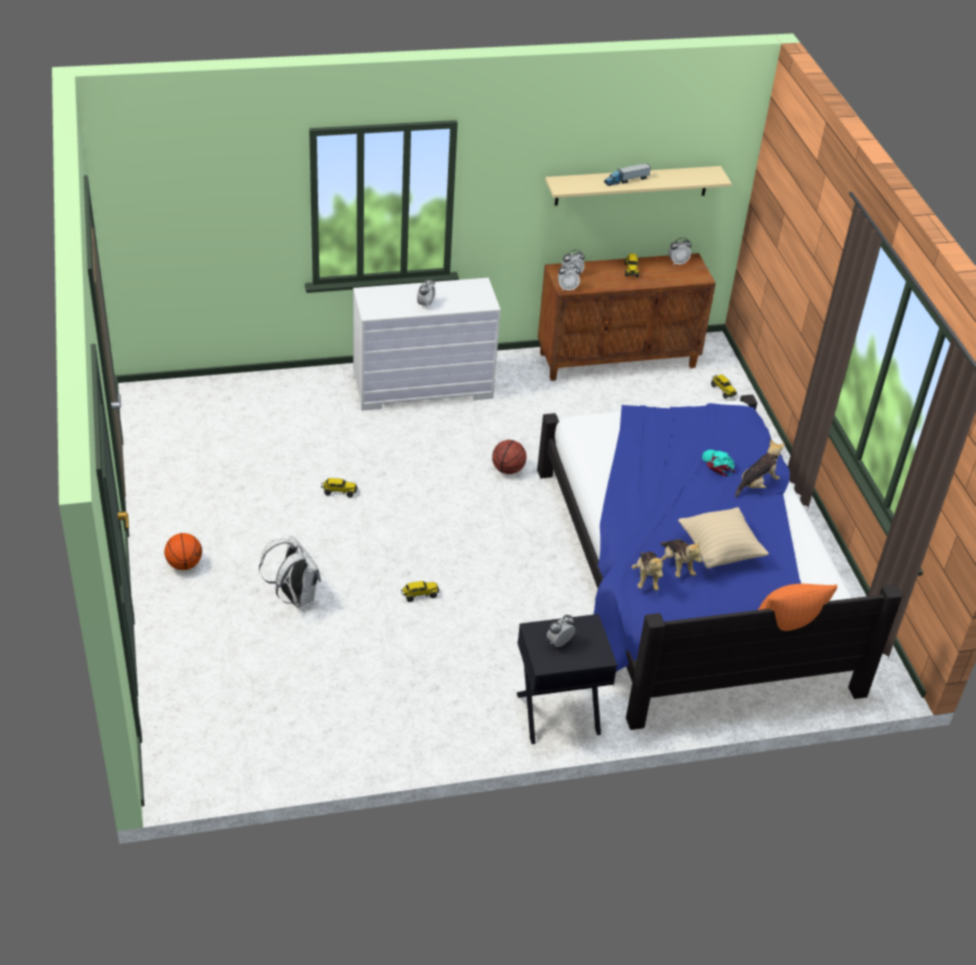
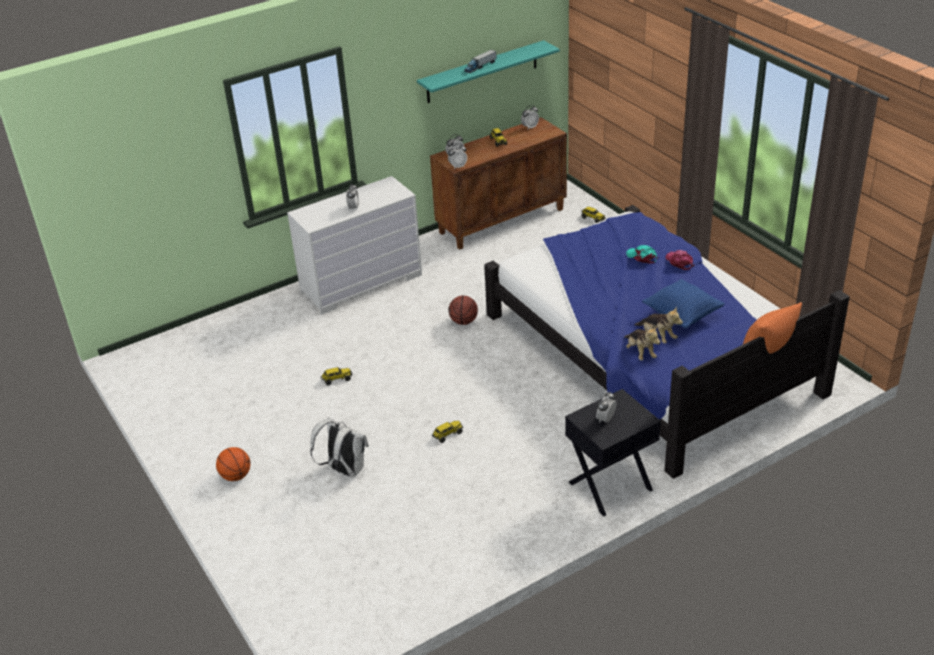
camera: 15 degrees left, 5 degrees down
beige shelf [545,166,732,206] -> turquoise shelf [417,40,560,103]
beige pillow [678,507,769,569] -> blue pillow [642,279,725,328]
plush toy [735,440,784,498] -> pink cap [665,250,695,270]

